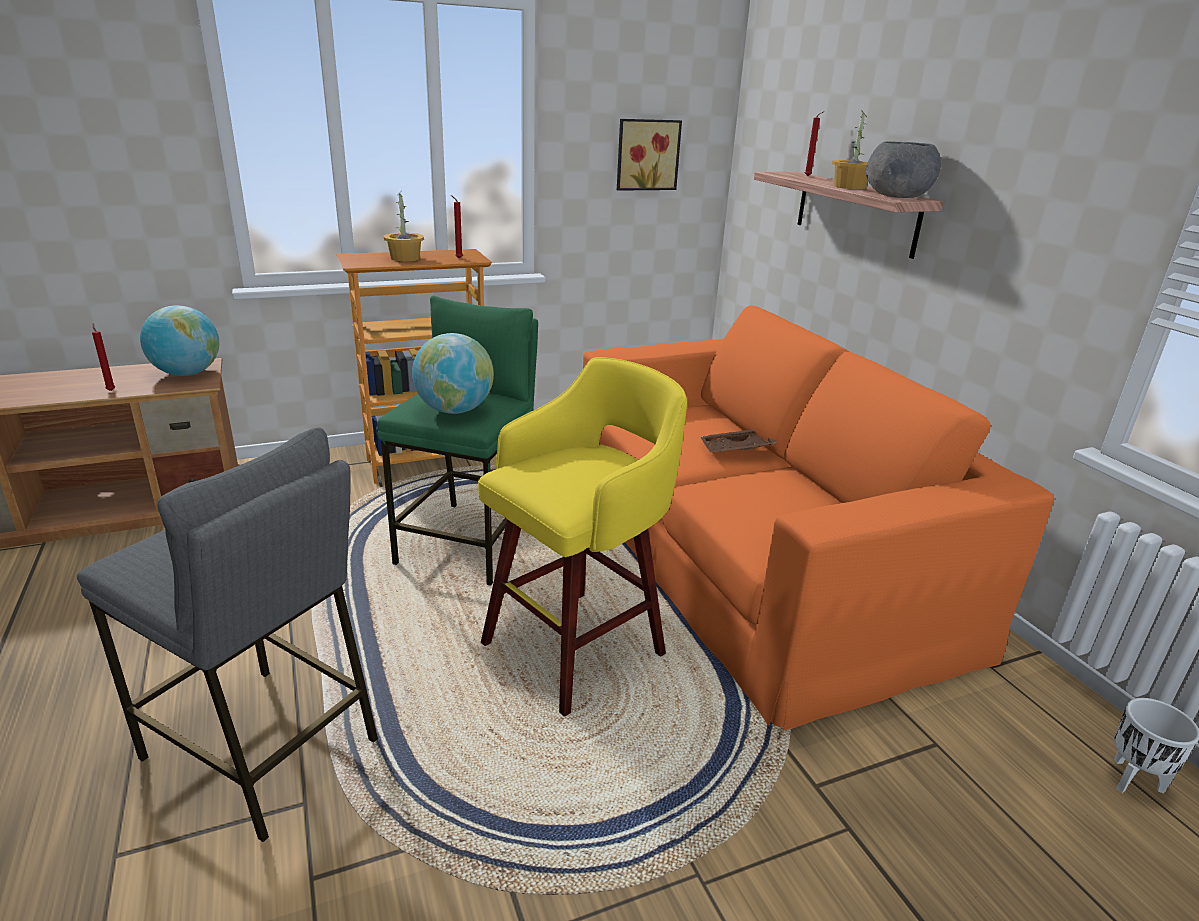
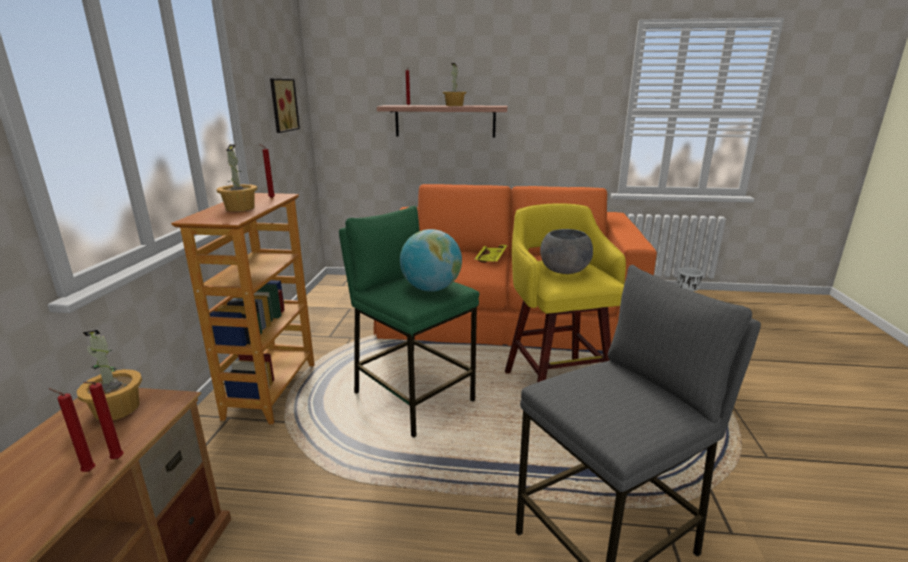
camera: 60 degrees left, 5 degrees down
globe [140,305,219,376] -> potted plant [77,330,142,420]
brown tray [701,429,777,453] -> yellow tray [475,245,507,263]
grey bowl [866,141,941,198] -> grey bowl moved to [540,229,593,274]
none -> red candle [84,382,124,459]

